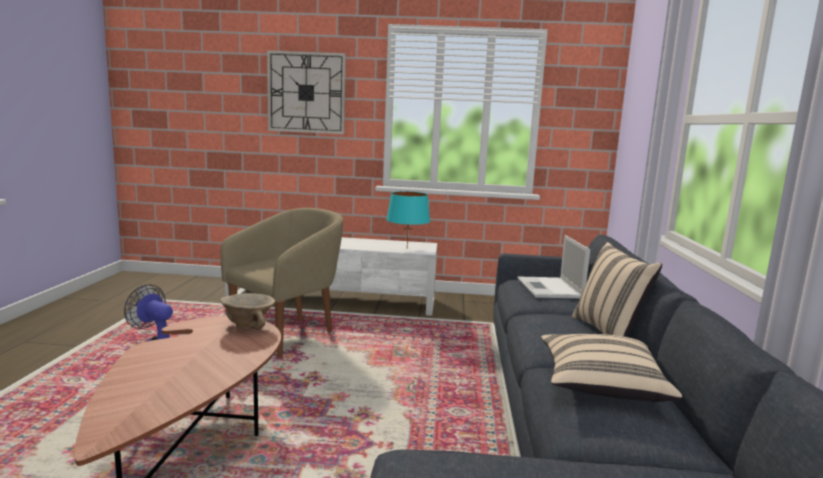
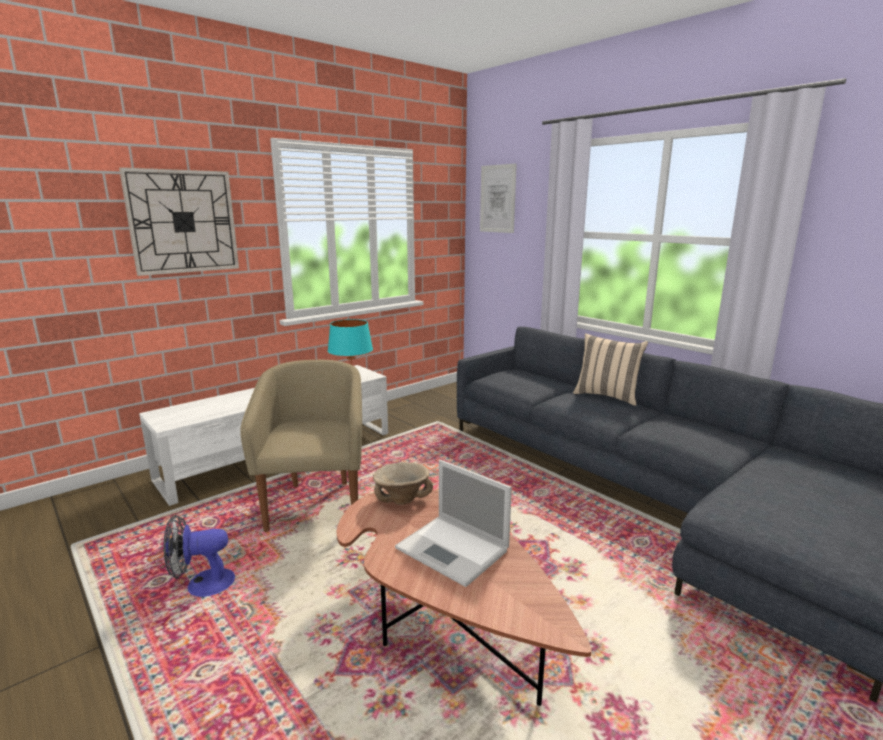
camera: 45 degrees left, 5 degrees up
laptop [518,235,590,298] -> laptop moved to [395,460,512,587]
beige pillow [541,334,682,402] -> none
none -> picture [480,163,517,233]

